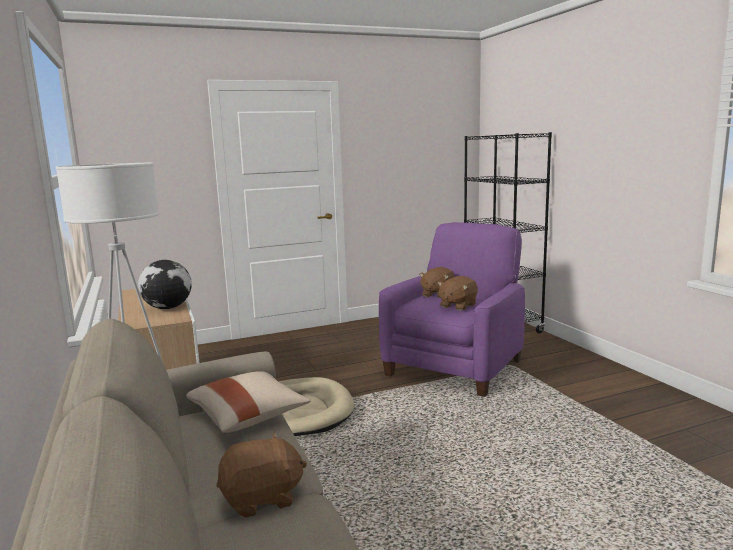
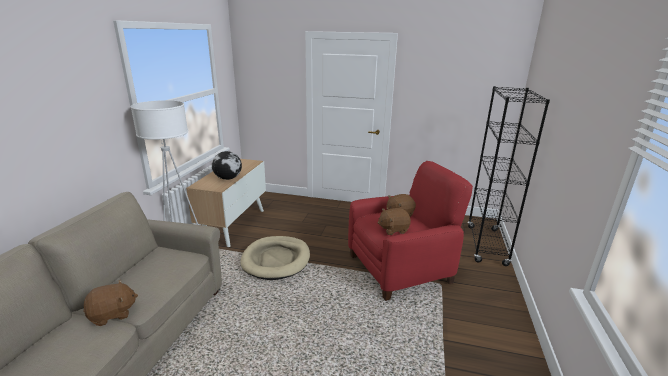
camera: 35 degrees right, 10 degrees up
beige pillow [186,371,311,433] -> none
brown plush toy [216,433,307,518] -> brown plush toy turned 45 degrees counterclockwise [83,279,138,326]
purple armchair [379,222,525,397] -> red armchair [348,161,473,301]

